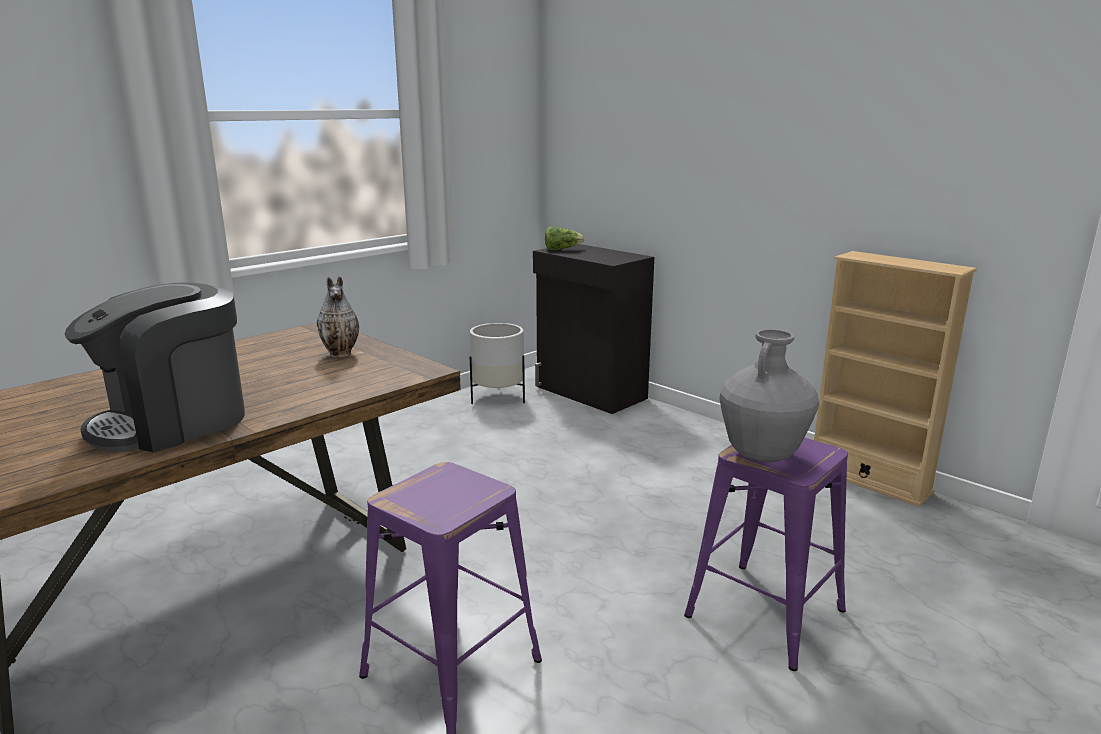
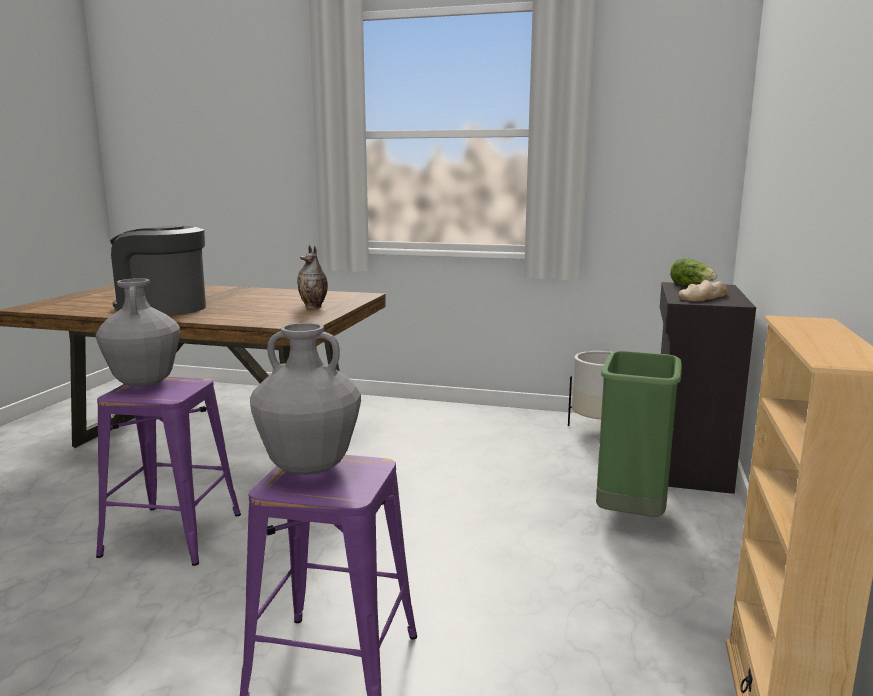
camera: 60 degrees right, 5 degrees down
none -> grey vase [96,278,180,386]
none -> green trash can [596,351,682,517]
none -> bread [679,280,728,302]

